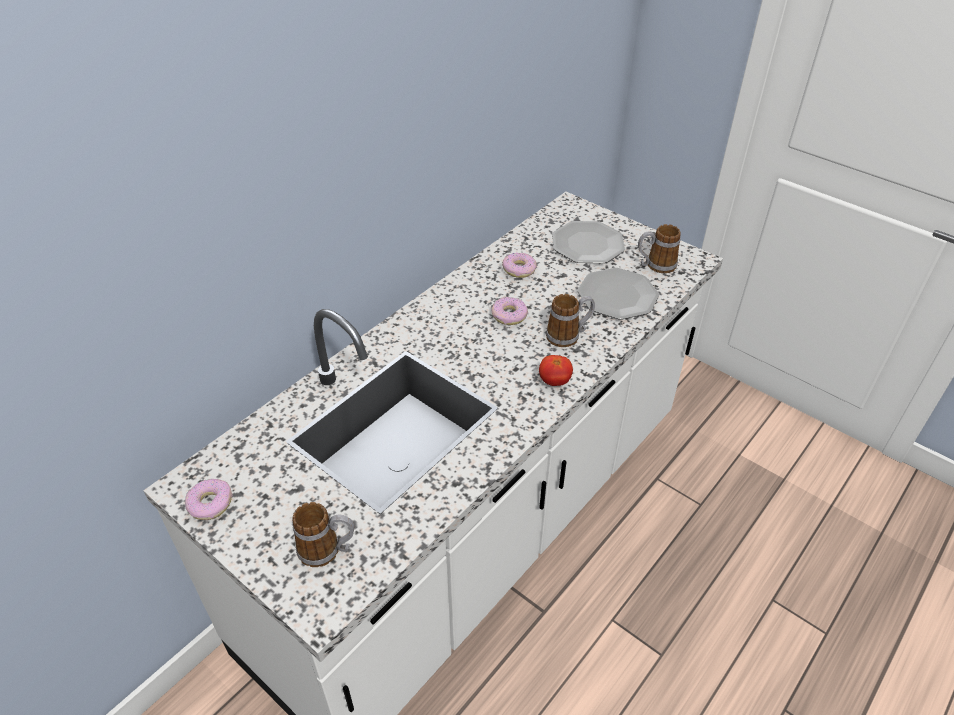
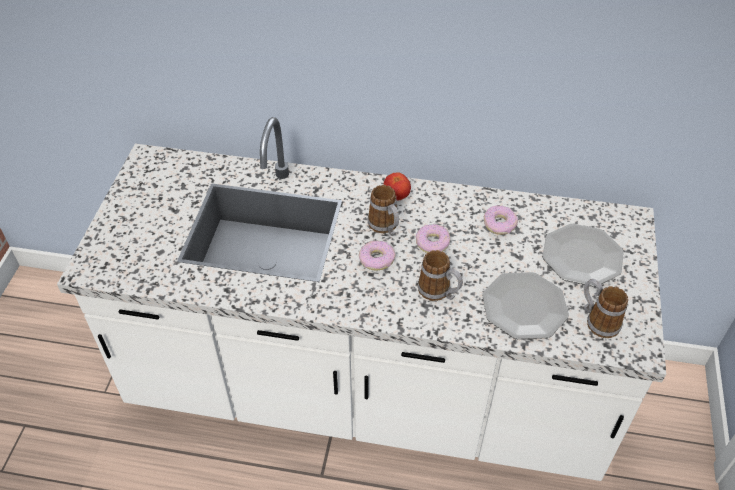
camera: 60 degrees right, 5 degrees up
donut [185,479,233,520] -> donut moved to [359,241,396,270]
mug [292,502,354,567] -> mug moved to [368,185,399,235]
tomato [539,355,573,386] -> tomato moved to [383,172,411,201]

